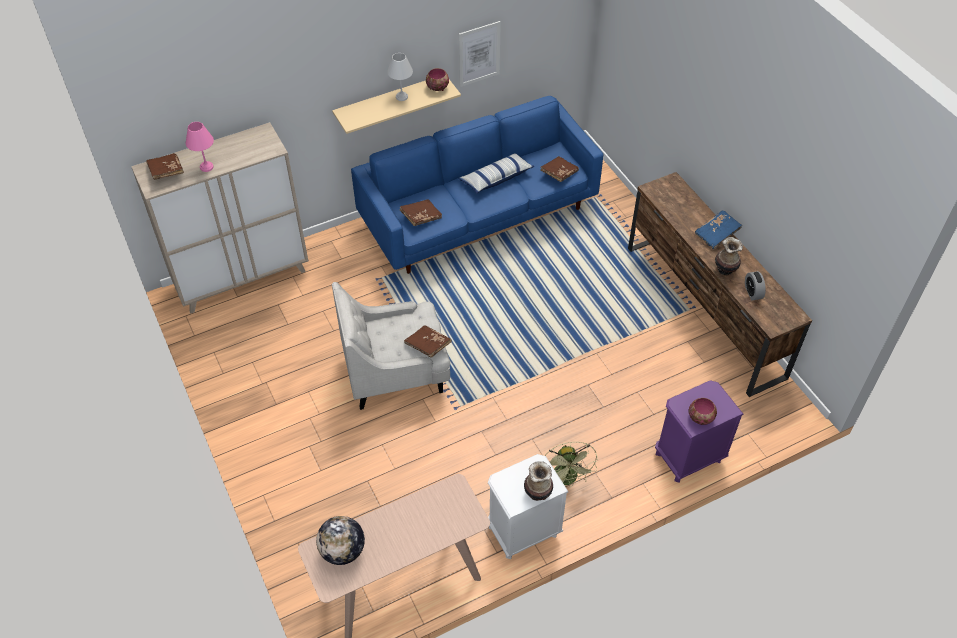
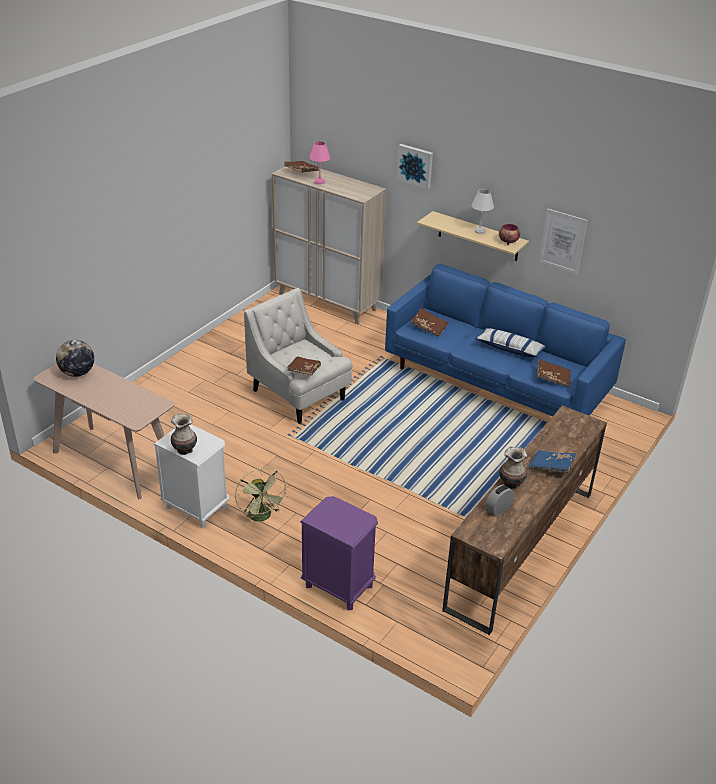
camera: 60 degrees right, 15 degrees down
green fan [545,442,598,487] -> green fan turned 75 degrees counterclockwise [235,468,288,525]
bowl [689,398,717,425] -> none
none -> picture [397,144,433,189]

